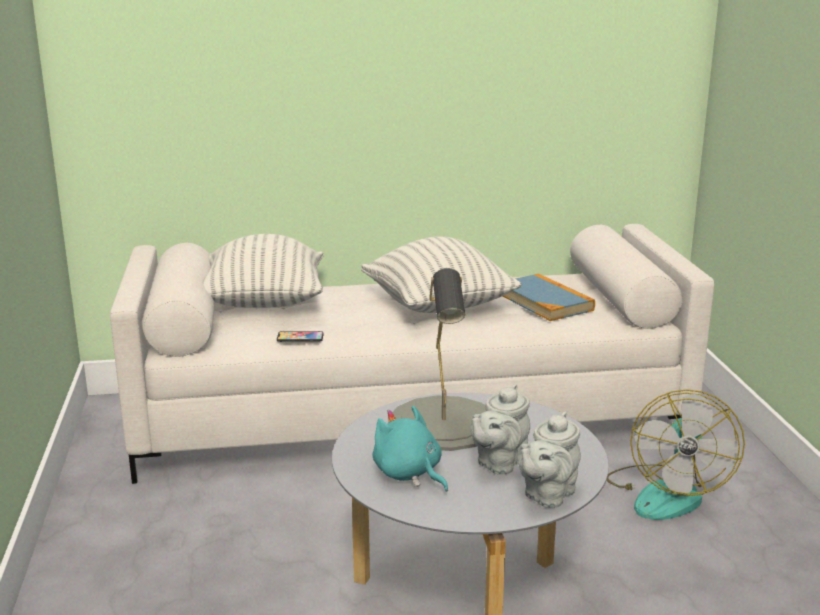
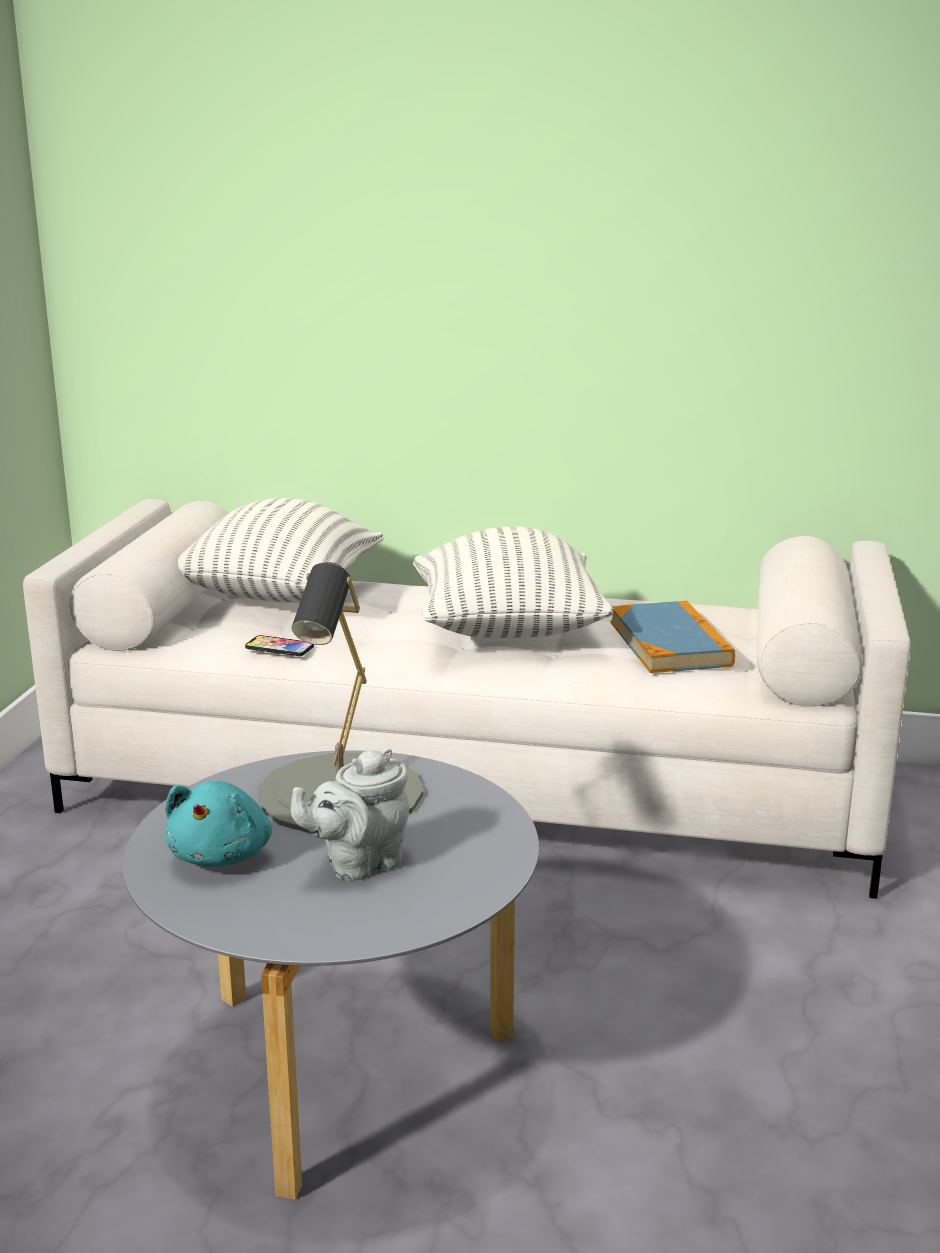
camera: 20 degrees right, 0 degrees up
turquoise plush toy [372,406,448,492] -> turquoise plush toy turned 150 degrees counterclockwise [165,781,272,867]
grey teapot [517,412,581,508] -> none
fan [607,389,745,520] -> none

